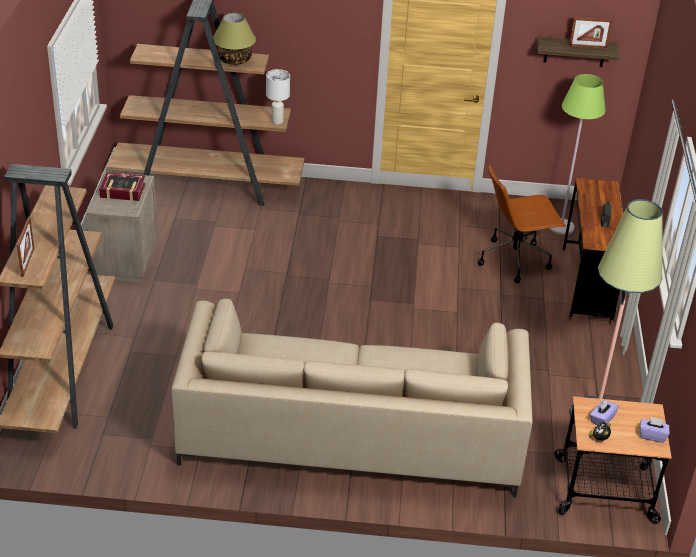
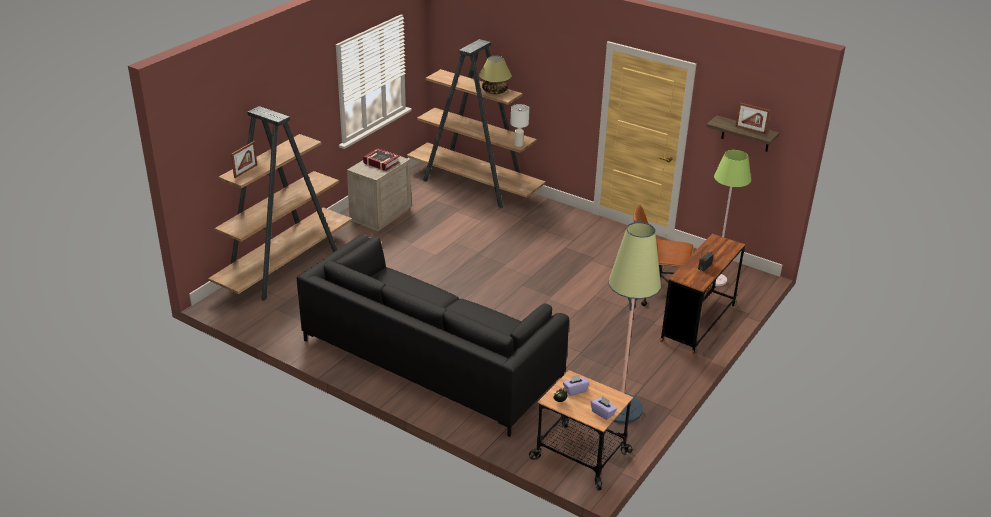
camera: 30 degrees right, 5 degrees down
beige sofa [171,299,533,497] -> black sofa [297,235,569,437]

